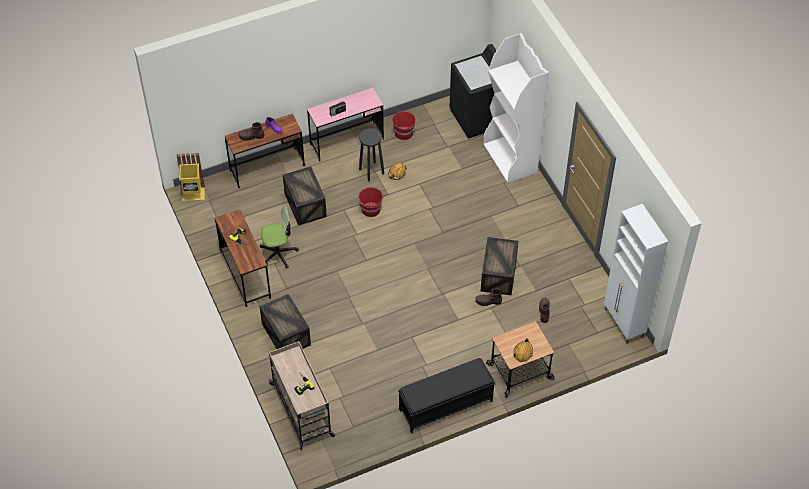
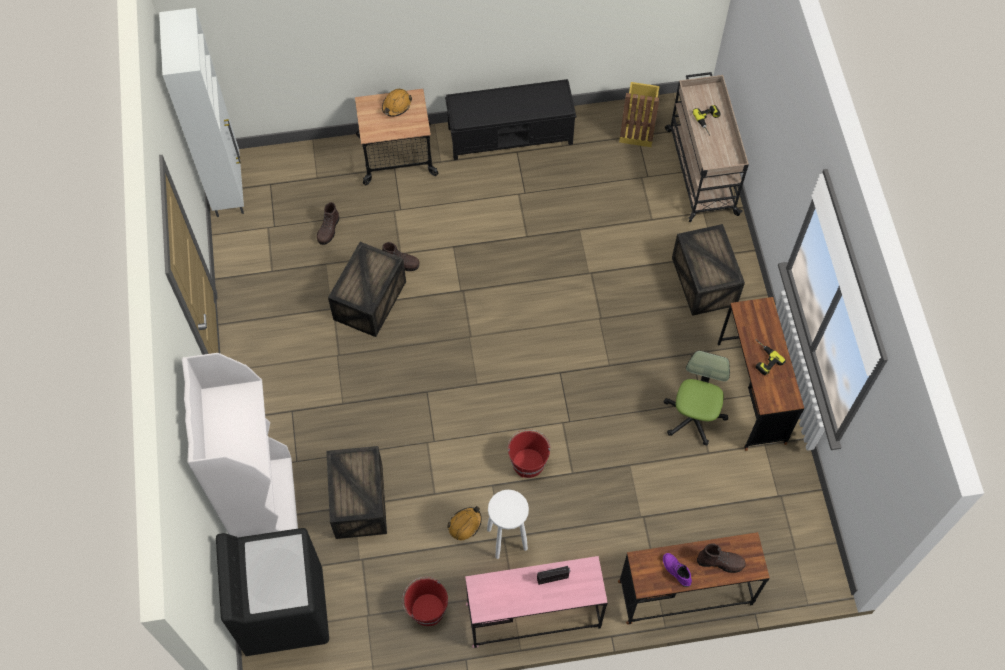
camera: 165 degrees left, 10 degrees up
yellow trash can [177,153,205,201] -> yellow trash can moved to [619,82,660,147]
office chair [260,206,299,269] -> office chair turned 105 degrees clockwise [664,350,730,445]
crate [283,167,327,225] -> crate moved to [326,446,387,539]
black stool [359,128,384,181] -> white stool [487,490,529,559]

